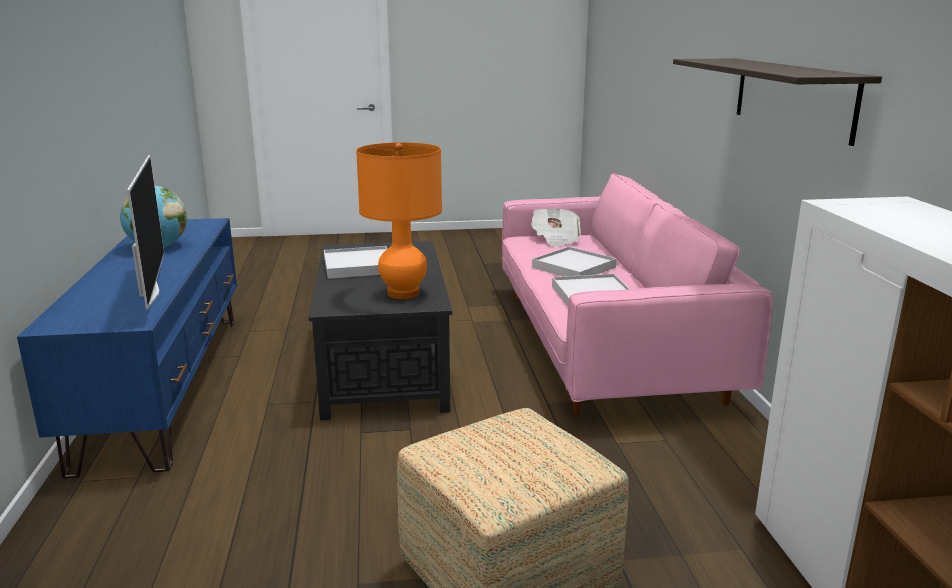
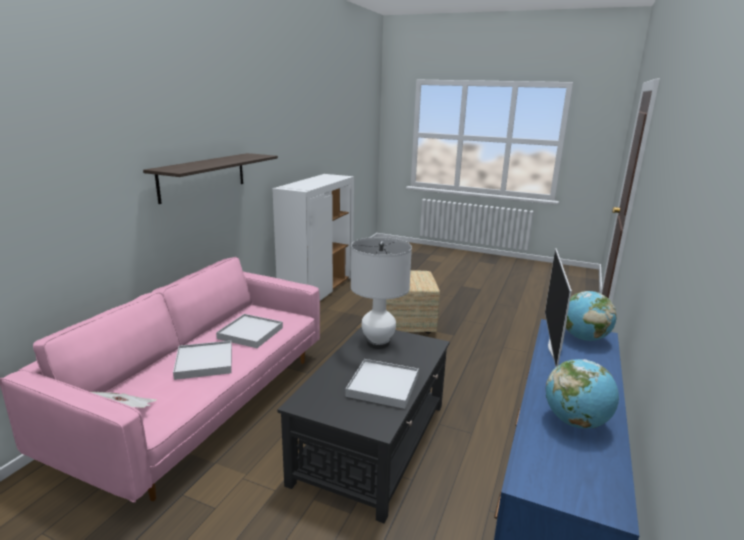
camera: 150 degrees left, 0 degrees up
orange table lamp [356,142,442,299] -> white table lamp [351,237,412,349]
none -> globe [566,291,616,341]

